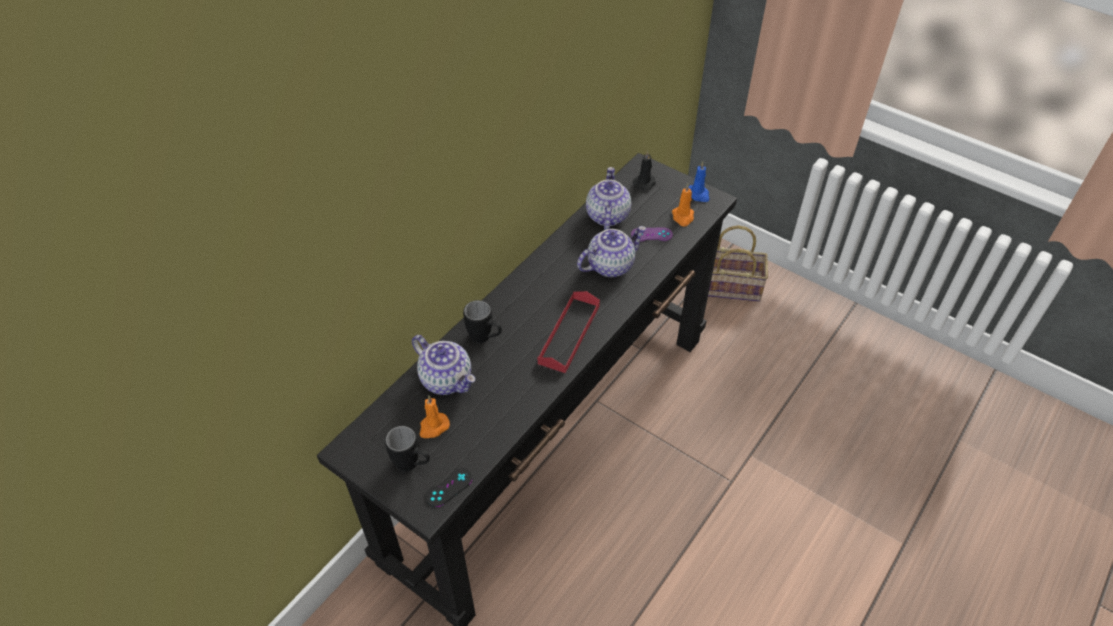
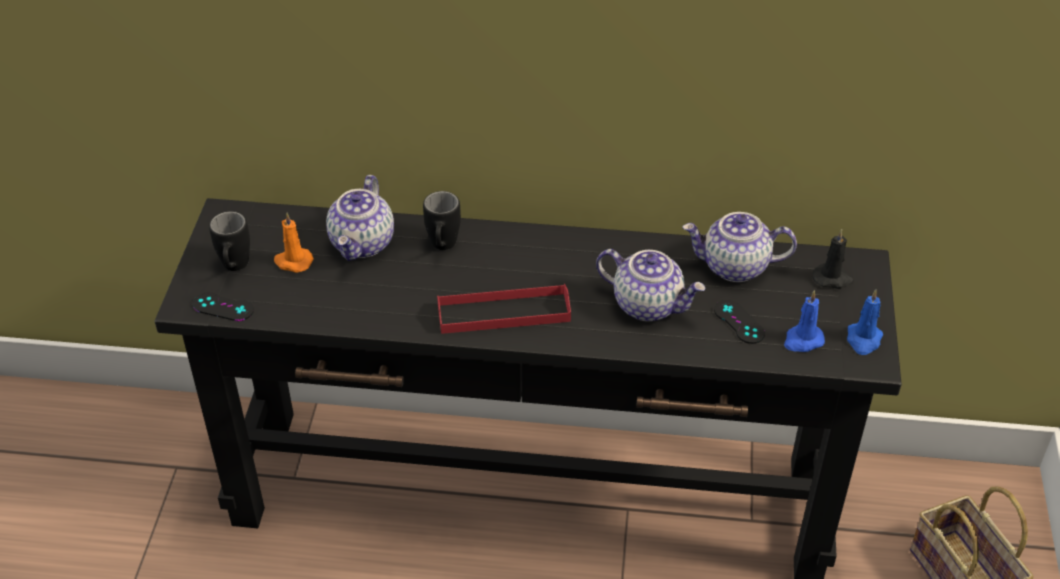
camera: 60 degrees right, 5 degrees down
teapot [586,167,631,230] -> teapot turned 150 degrees counterclockwise [682,212,797,282]
purple game controller [631,227,673,242] -> black game controller [714,300,765,344]
orange candle [672,184,694,226] -> blue candle [784,290,825,352]

